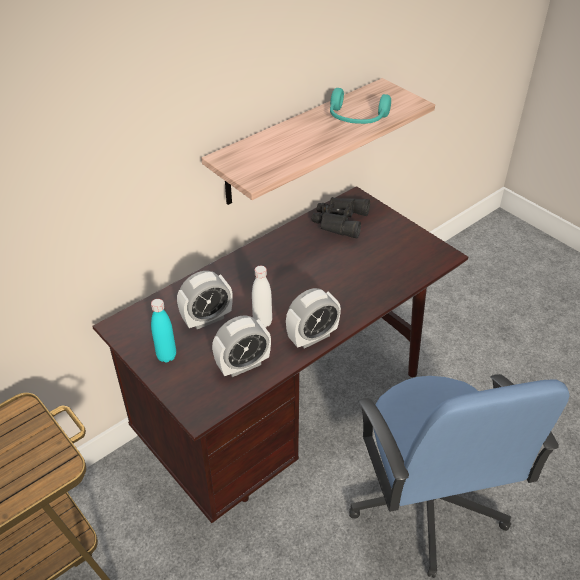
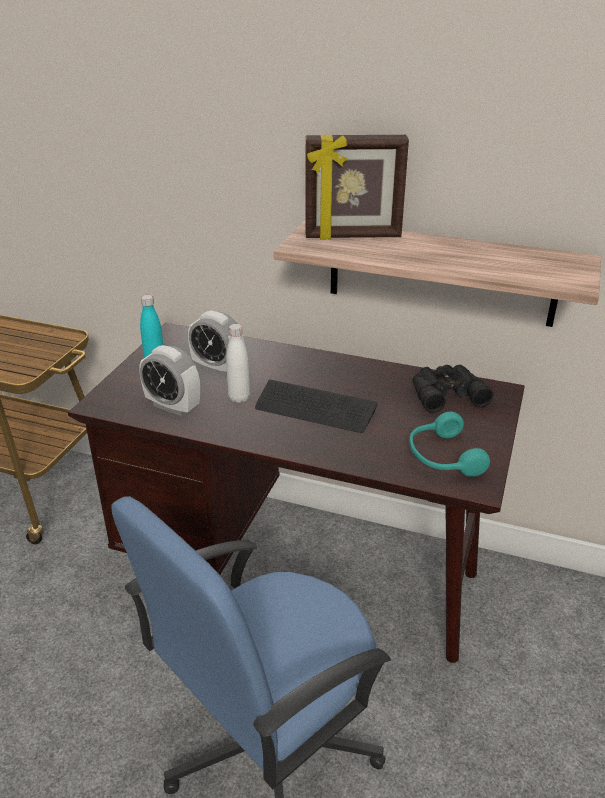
camera: 60 degrees right, 10 degrees down
alarm clock [286,288,341,348] -> none
turquoise headphones [330,88,391,124] -> turquoise headphones moved to [409,412,490,477]
none -> keyboard [255,380,378,433]
none -> picture frame [305,135,409,239]

